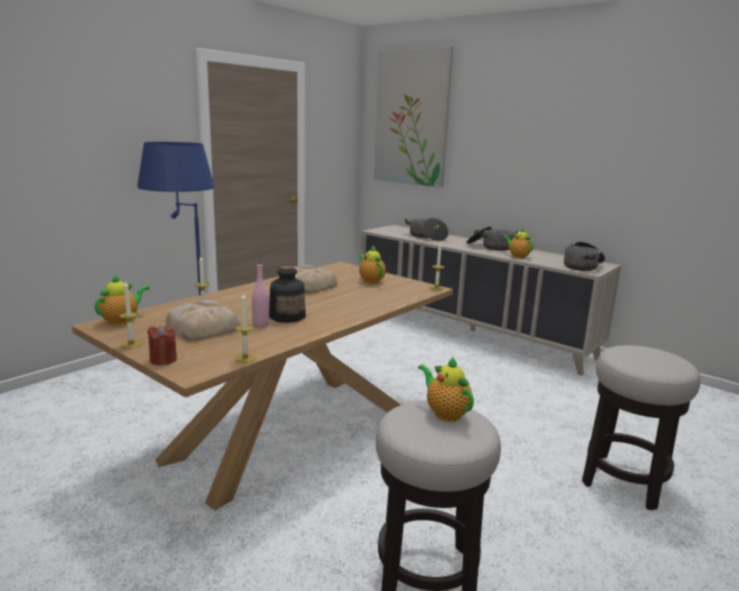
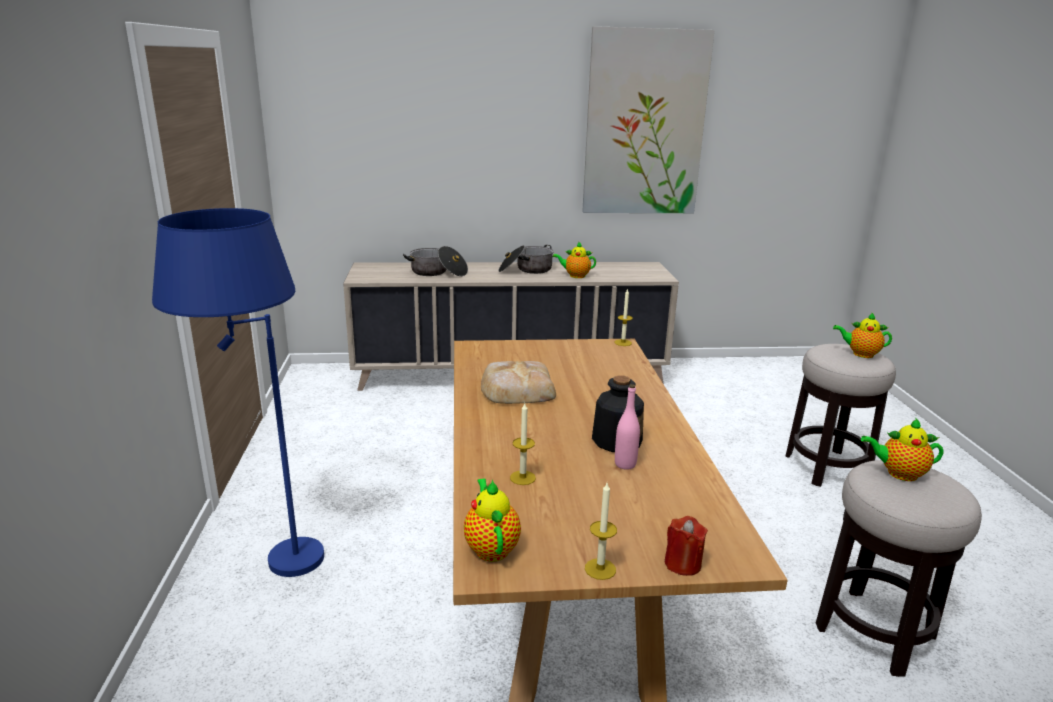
camera: 45 degrees left, 5 degrees up
bread [165,300,240,341] -> none
candle [235,292,256,363] -> none
teapot [359,245,386,284] -> teapot moved to [833,312,892,358]
picture [374,46,453,187] -> picture moved to [582,26,715,213]
cooking pot [564,242,605,271] -> none

